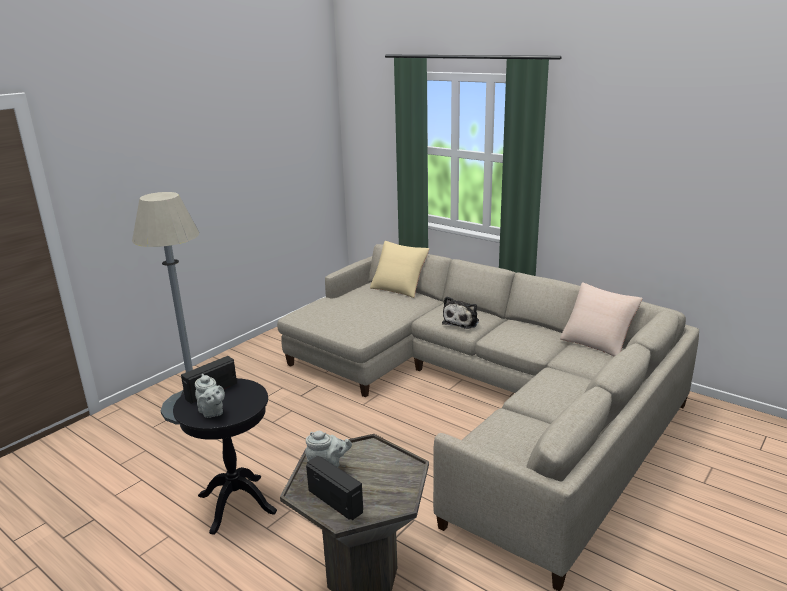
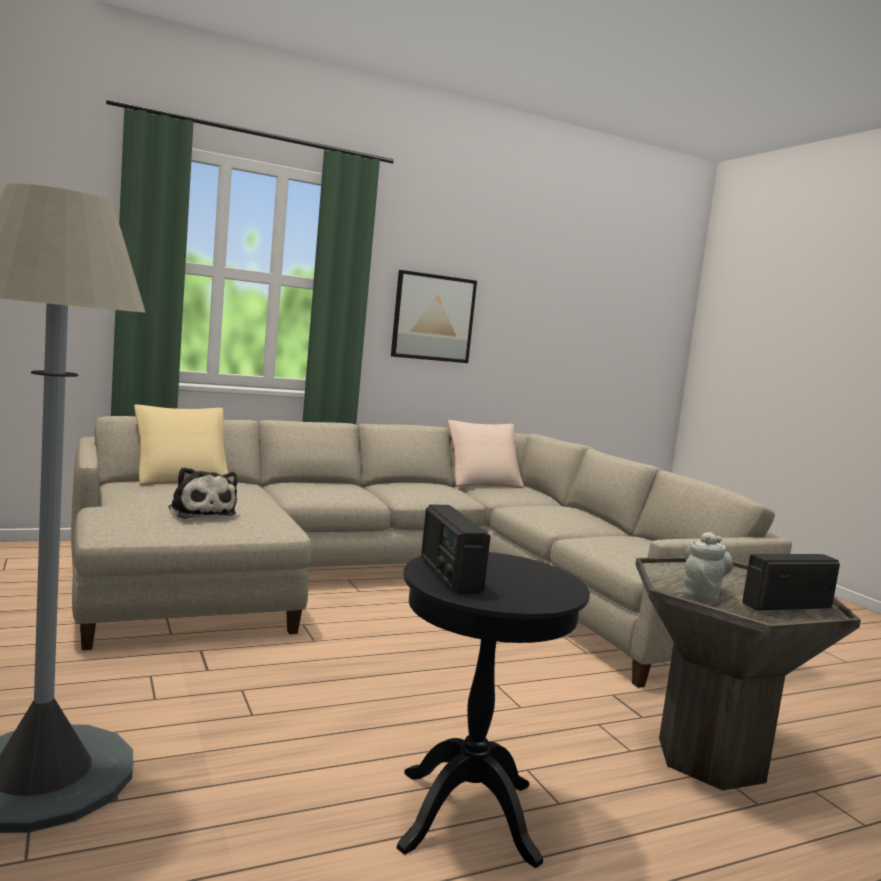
camera: 65 degrees left, 15 degrees down
grey teapot [195,373,225,418] -> none
plush toy [442,296,479,329] -> plush toy moved to [169,467,237,519]
none -> picture [391,270,477,363]

